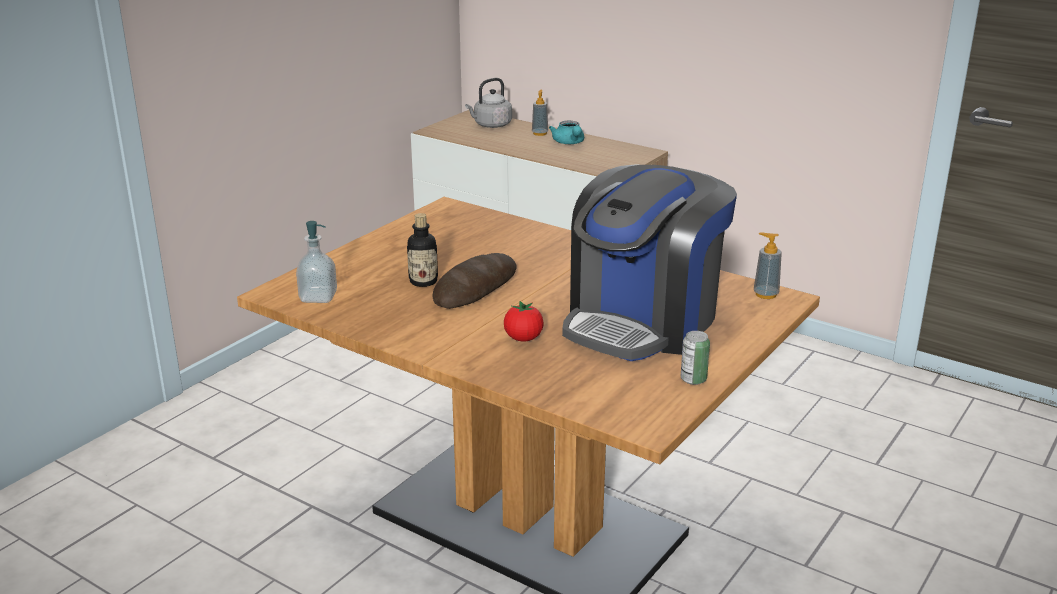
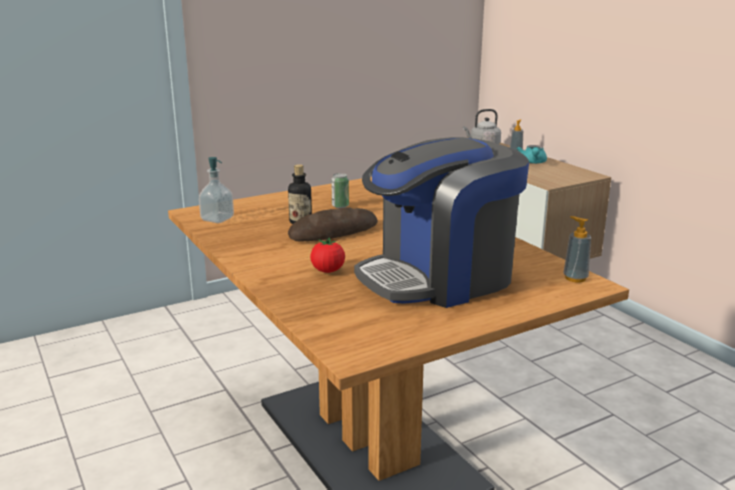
camera: 25 degrees right, 5 degrees down
can [681,331,710,385] -> can moved to [331,173,349,208]

